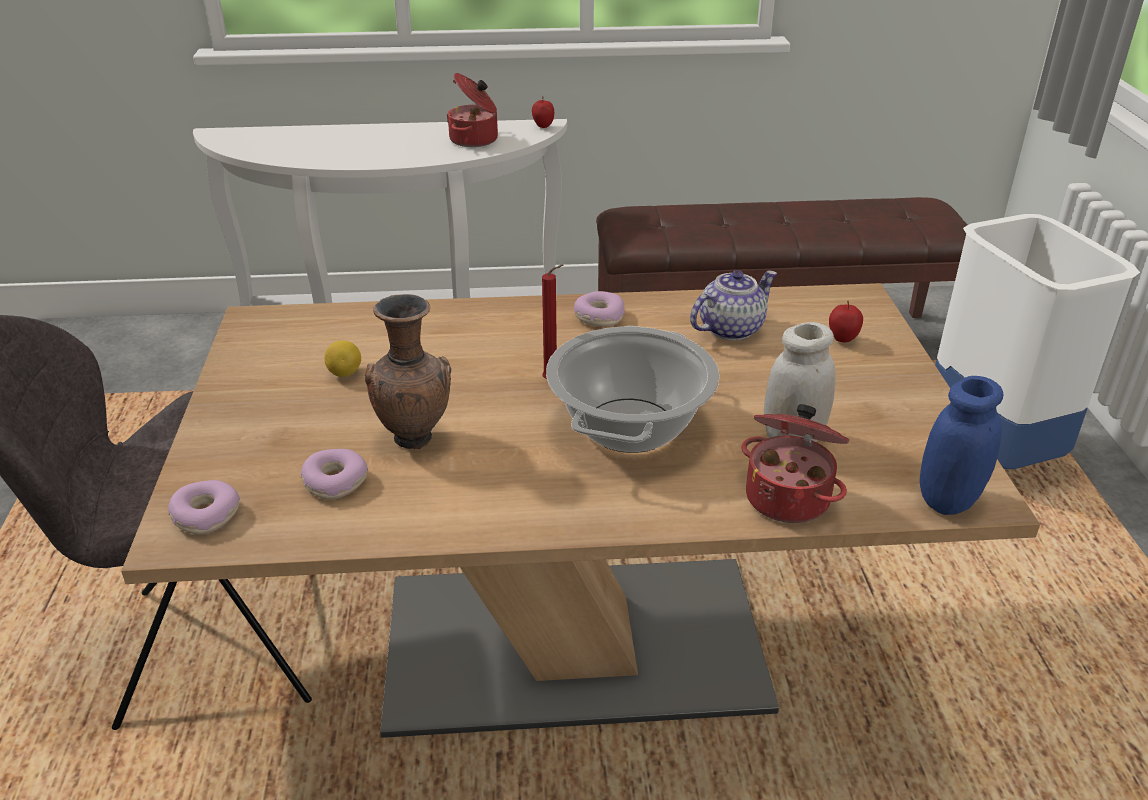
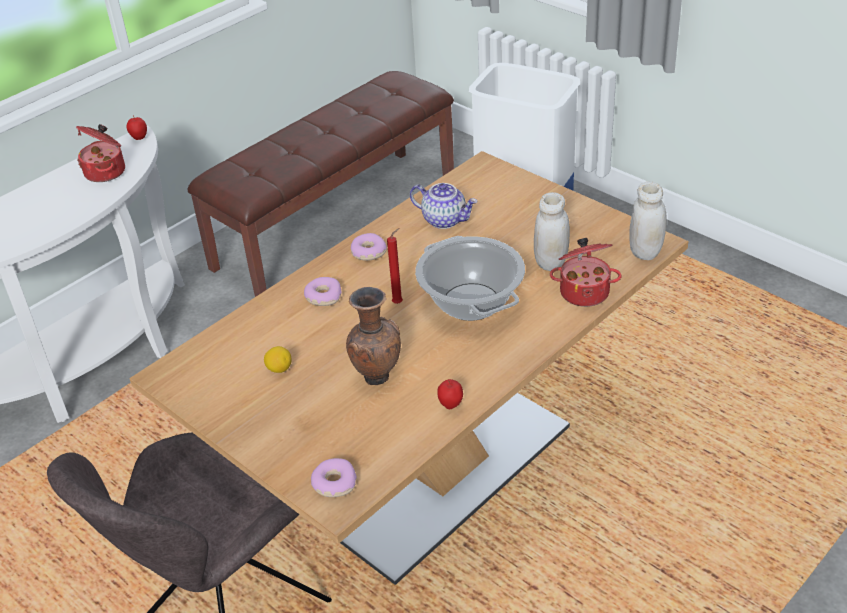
camera: 40 degrees left, 5 degrees up
donut [301,449,368,500] -> donut moved to [304,277,342,306]
teapot [690,270,777,340] -> teapot turned 105 degrees clockwise [410,183,478,229]
apple [829,301,863,342] -> apple moved to [437,379,463,409]
blue jar [920,376,1004,515] -> white jar [629,182,667,260]

